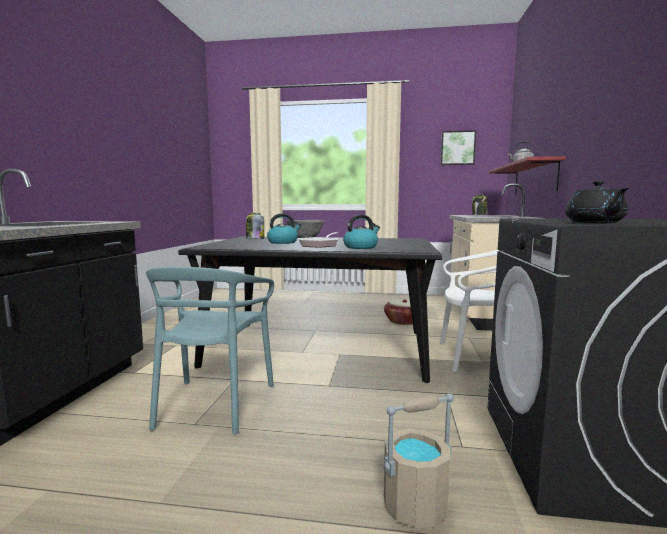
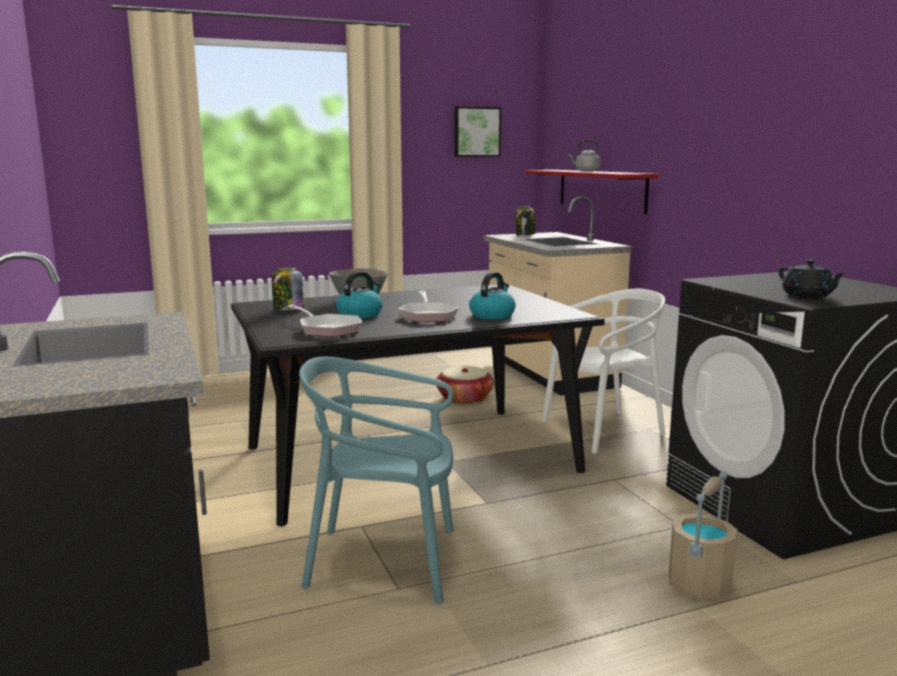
camera: 30 degrees left, 5 degrees up
turquoise chair [146,267,274,434] -> turquoise chair turned 120 degrees clockwise [299,357,454,604]
none -> frying pan [286,305,362,337]

